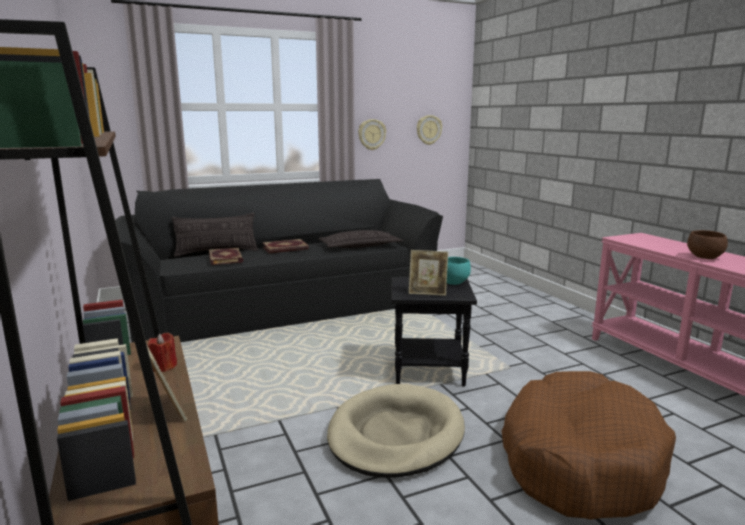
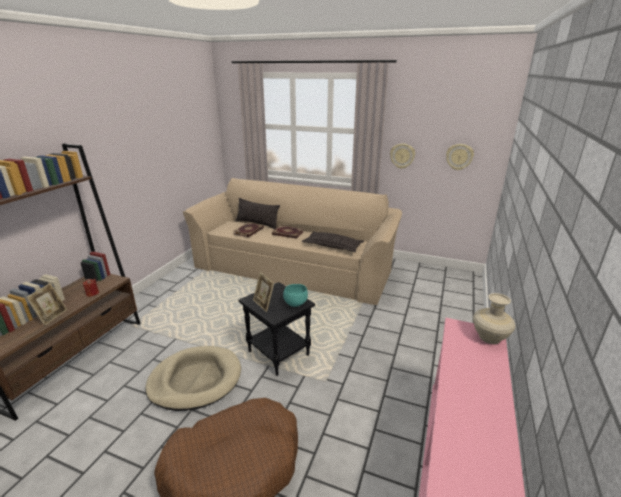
camera: 45 degrees right, 10 degrees up
black sofa [115,179,443,343] -> beige sofa [183,178,402,305]
brown bowl [687,230,728,259] -> none
none -> beige vase [473,293,516,344]

